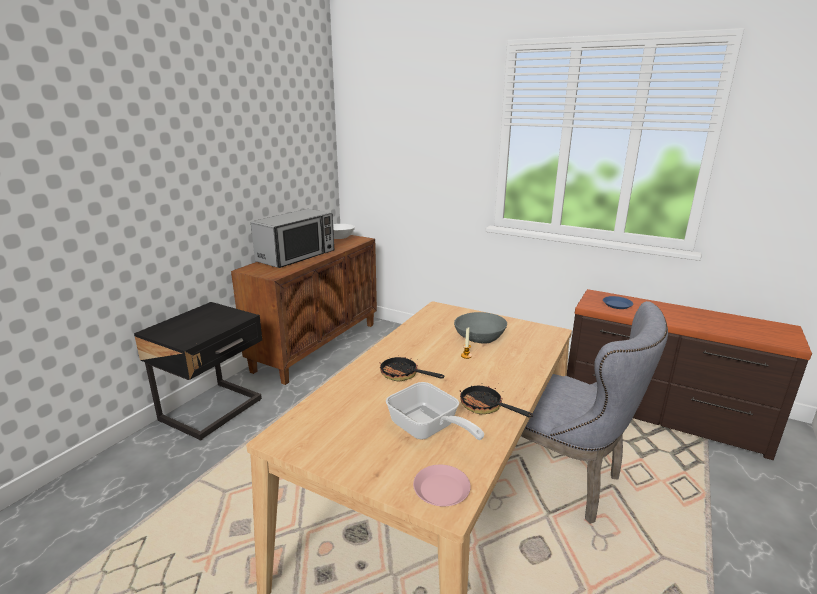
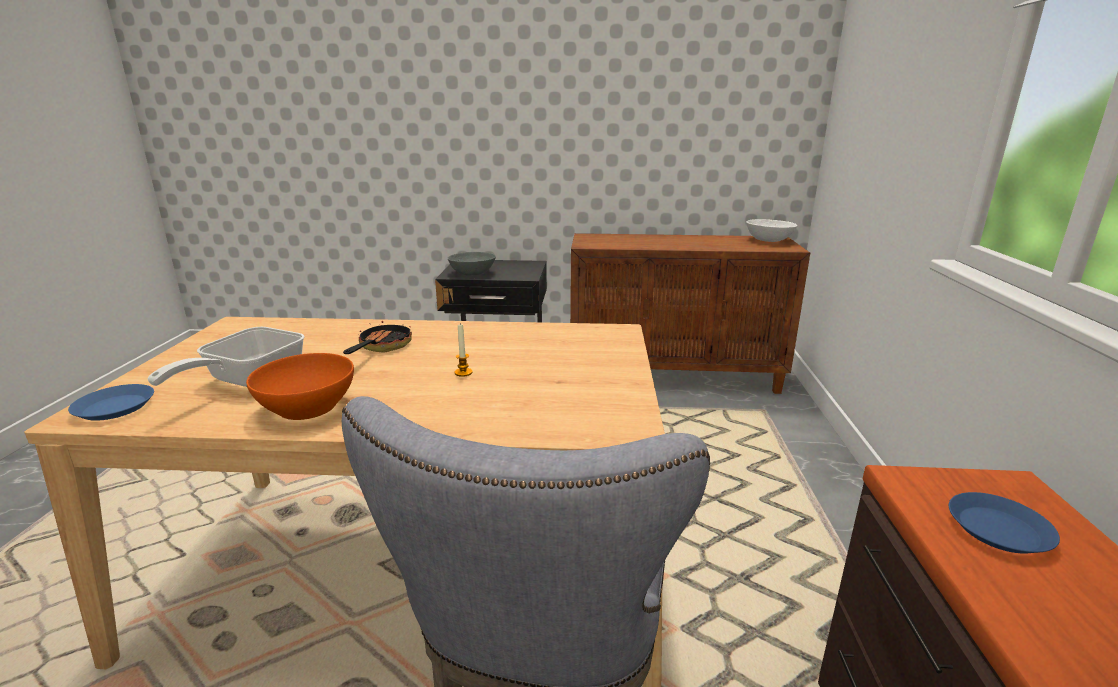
camera: 65 degrees right, 0 degrees up
microwave [251,209,334,268] -> none
pink plate [413,465,471,506] -> blue plate [68,384,154,421]
grey bowl [454,312,507,344] -> grey bowl moved to [448,252,496,276]
frying pan [460,385,533,418] -> orange bowl [246,353,354,420]

